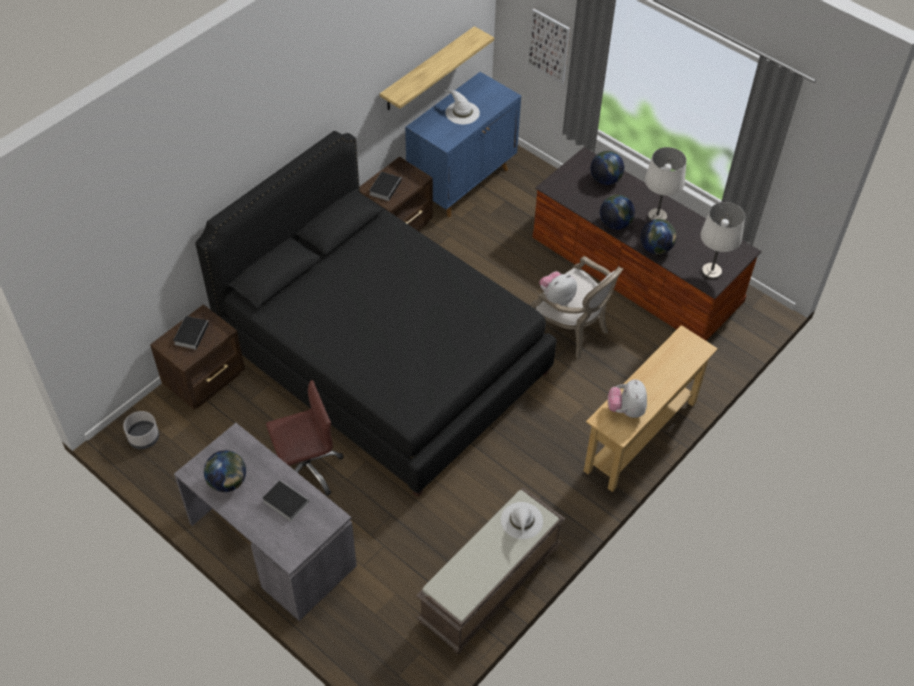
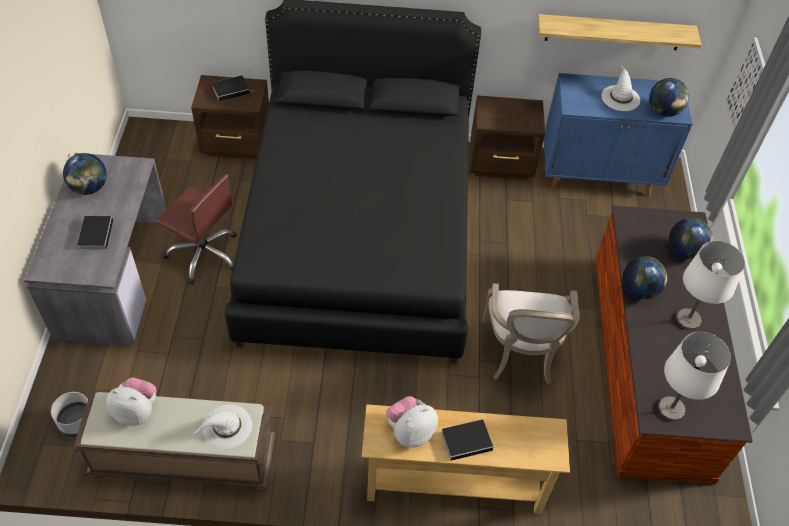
camera: 50 degrees right, 0 degrees up
grey planter [123,411,159,449] -> grey planter moved to [51,392,88,437]
book [369,172,401,201] -> book moved to [441,419,500,461]
plush toy [539,271,577,306] -> plush toy moved to [106,377,157,426]
globe [641,219,676,255] -> globe moved to [649,78,689,117]

